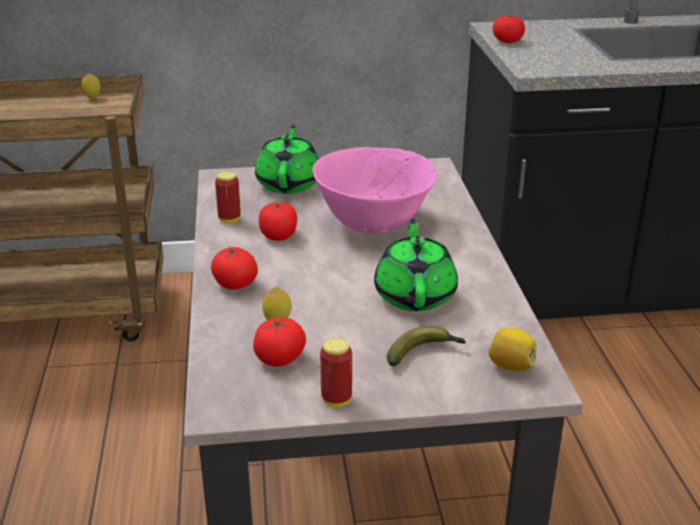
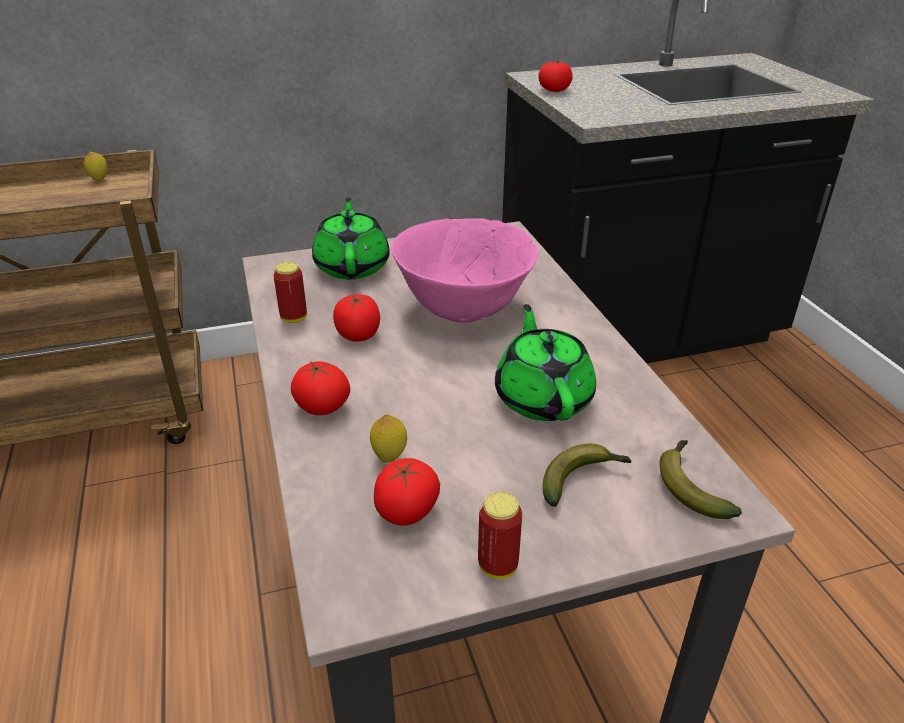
camera: 10 degrees left, 5 degrees up
lemon [488,327,537,371] -> banana [659,440,742,519]

